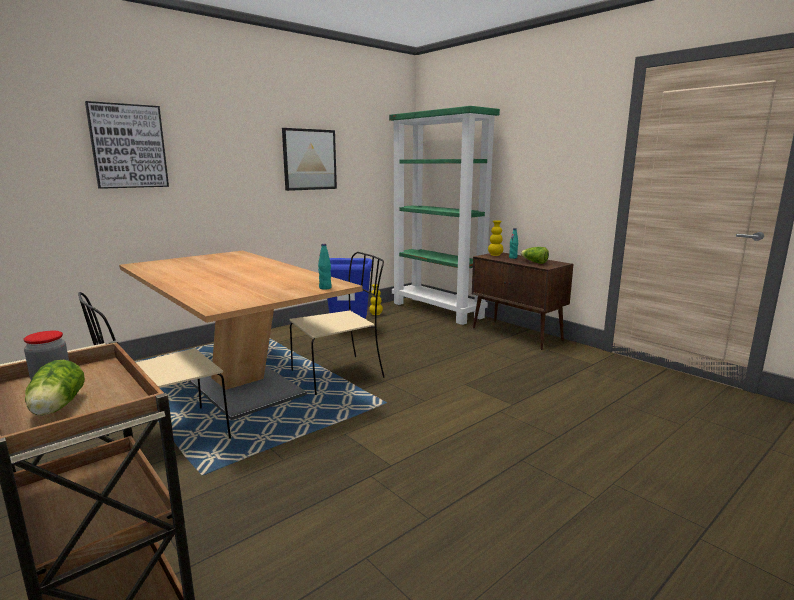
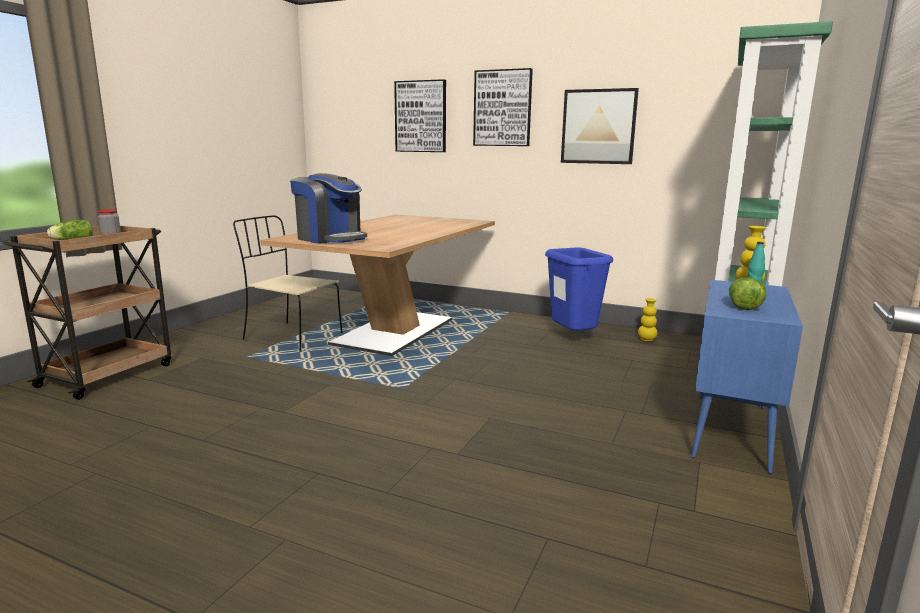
camera: 65 degrees right, 0 degrees up
beige chair [289,252,385,395] -> none
turquoise bottle [318,244,332,290] -> none
brown cabinet [472,252,574,350] -> blue cabinet [691,280,803,474]
none -> coffee machine [290,173,367,244]
none -> picture [473,68,533,146]

